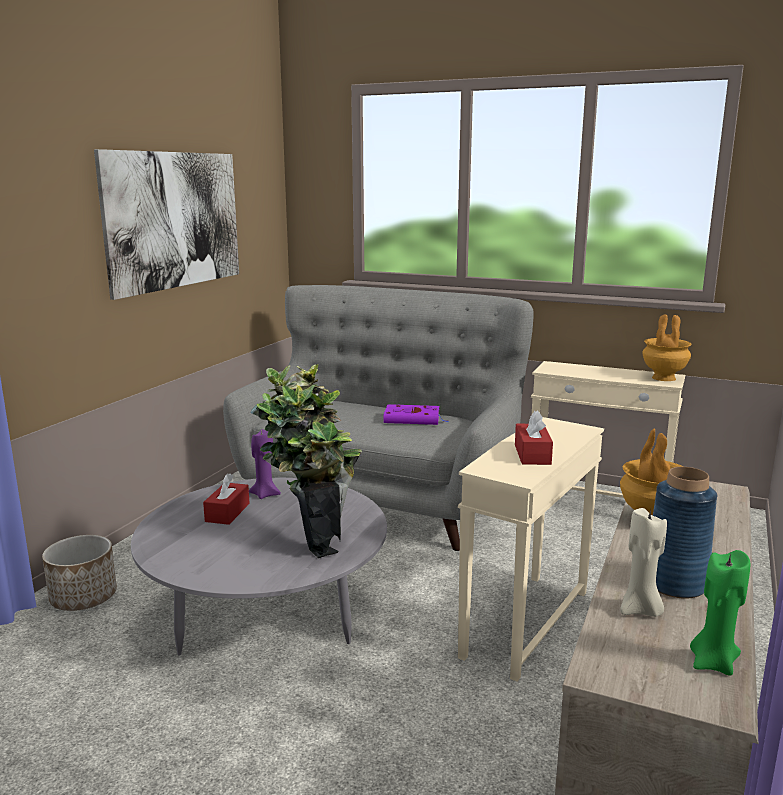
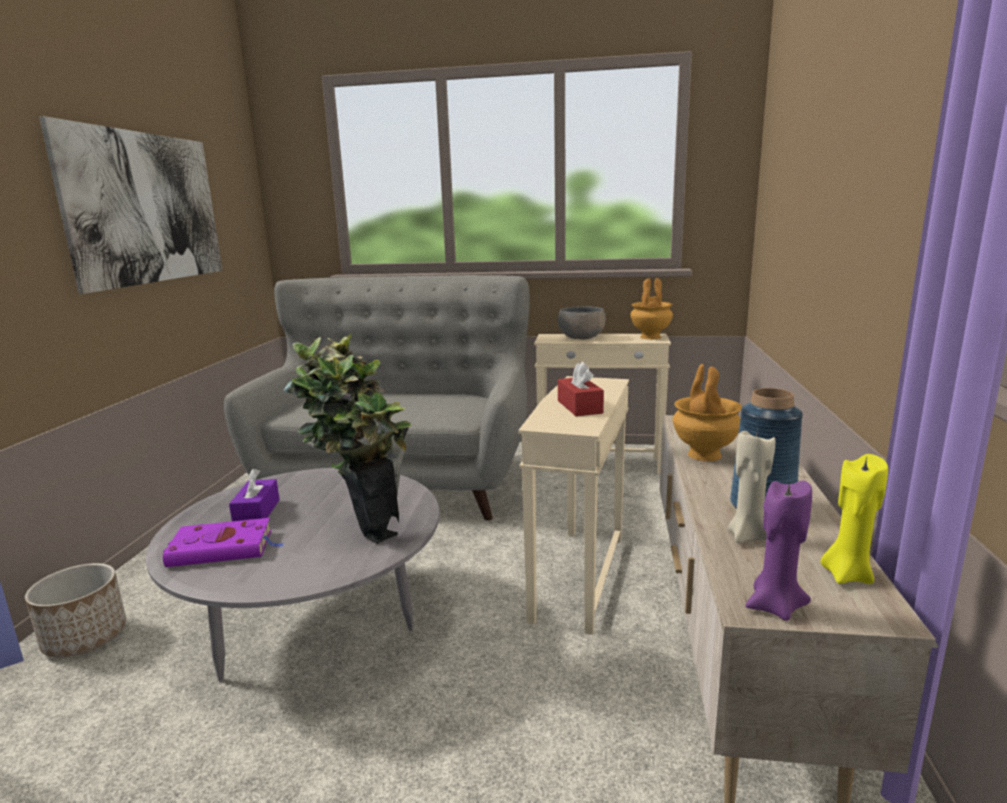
camera: 15 degrees left, 0 degrees up
red tissue box [203,474,250,525] -> purple tissue box [229,469,280,521]
purple candle [249,429,281,499] -> purple candle moved to [745,479,812,621]
purple book [383,404,448,425] -> purple book moved to [163,518,284,567]
green candle [690,550,750,675] -> yellow candle [821,454,888,584]
none -> grey bowl [558,306,606,340]

